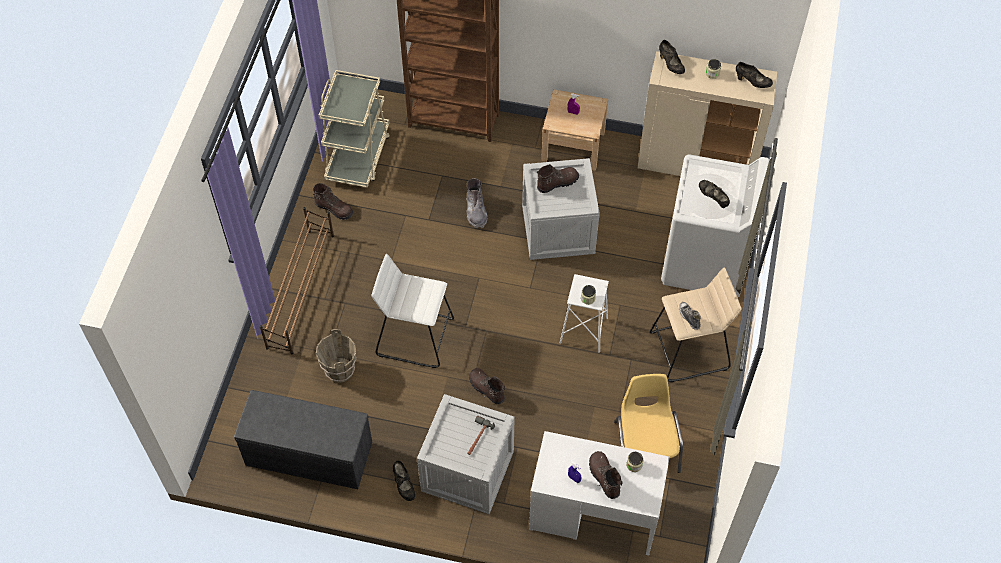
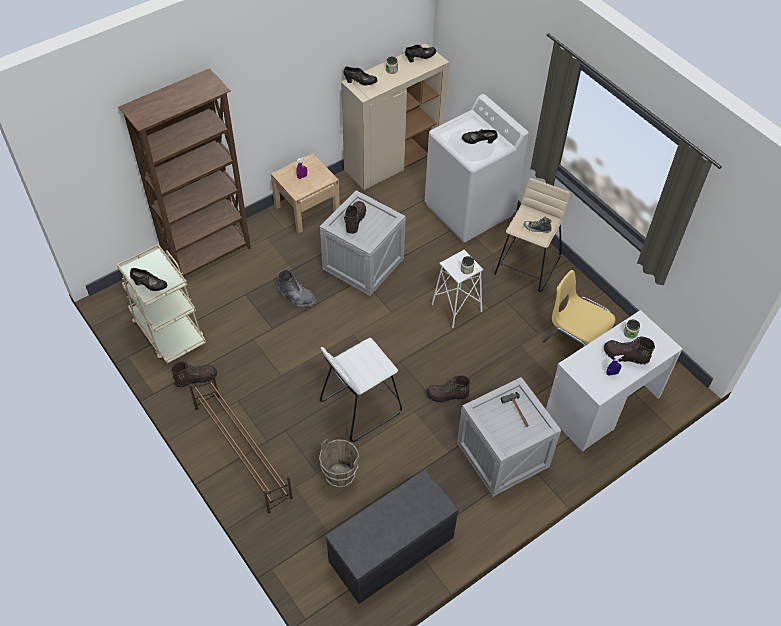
camera: 50 degrees left, 5 degrees down
black shoe [393,460,415,501] -> black shoe moved to [130,268,168,291]

